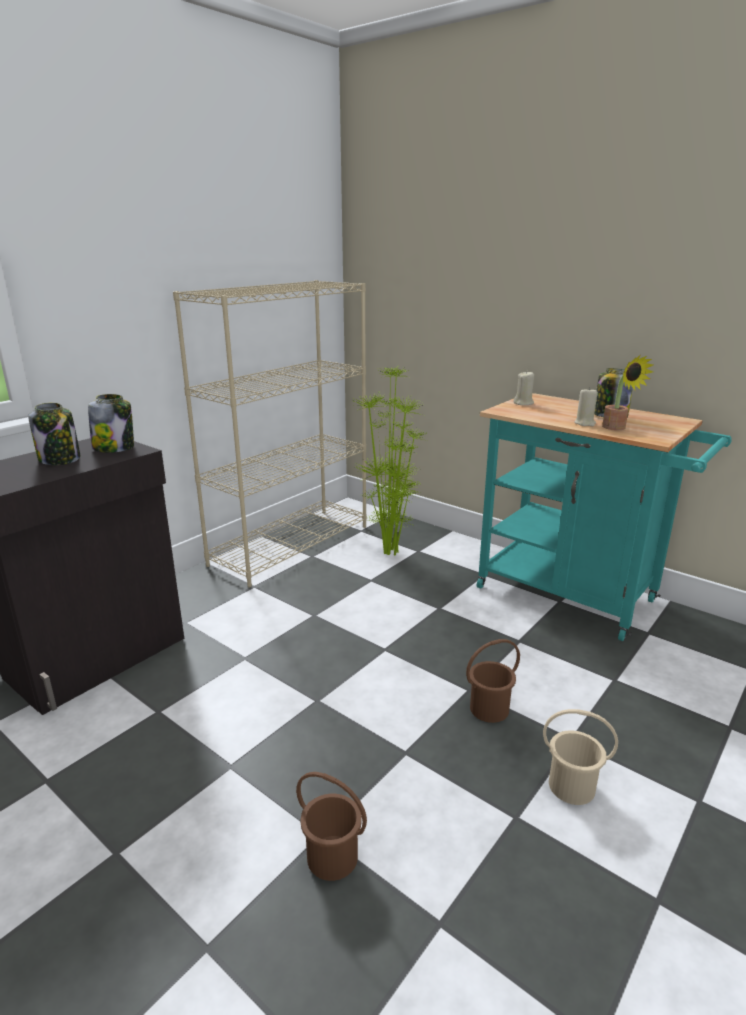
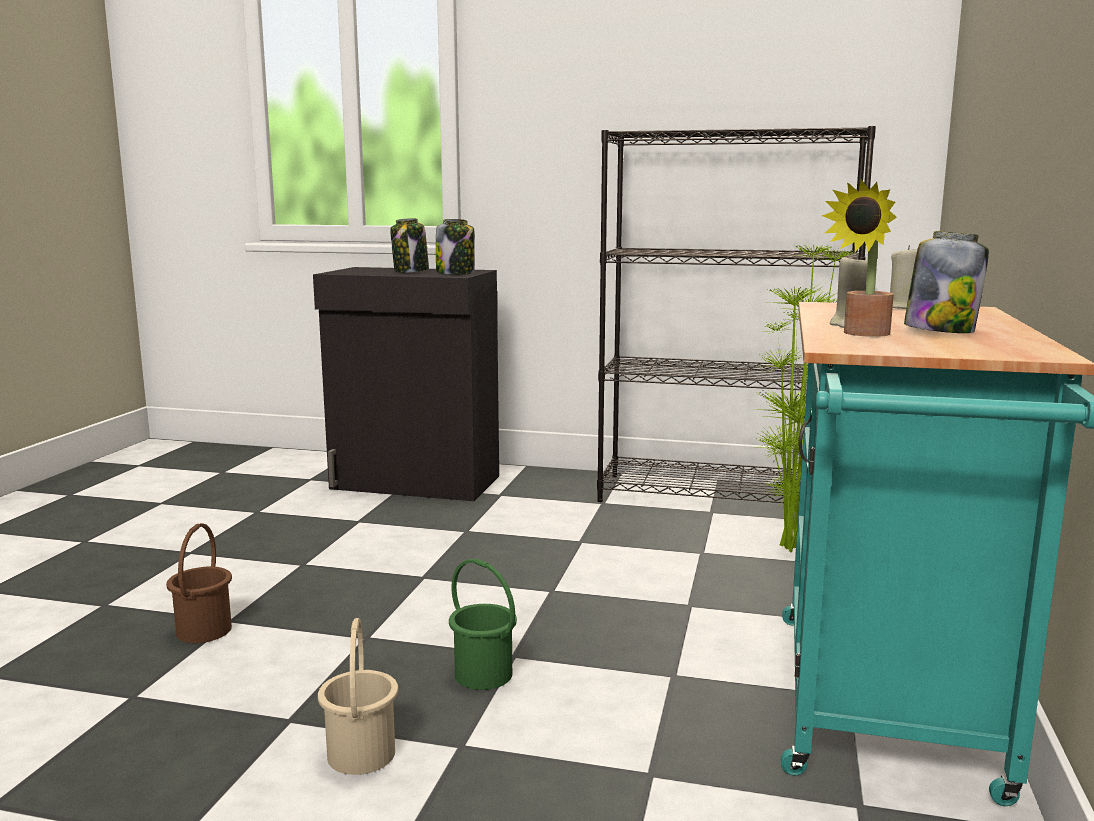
camera: 65 degrees right, 10 degrees down
beige bookcase [173,280,367,587] -> black bookcase [597,126,876,503]
brown bucket [466,639,520,723] -> green bucket [449,559,517,690]

